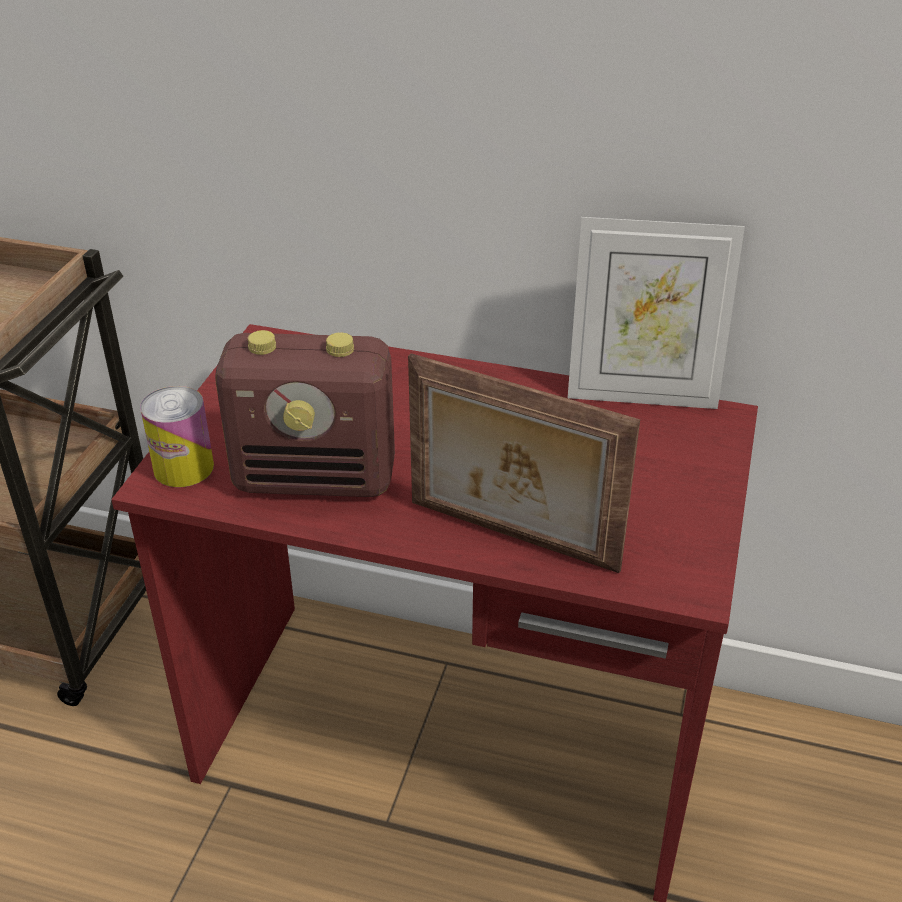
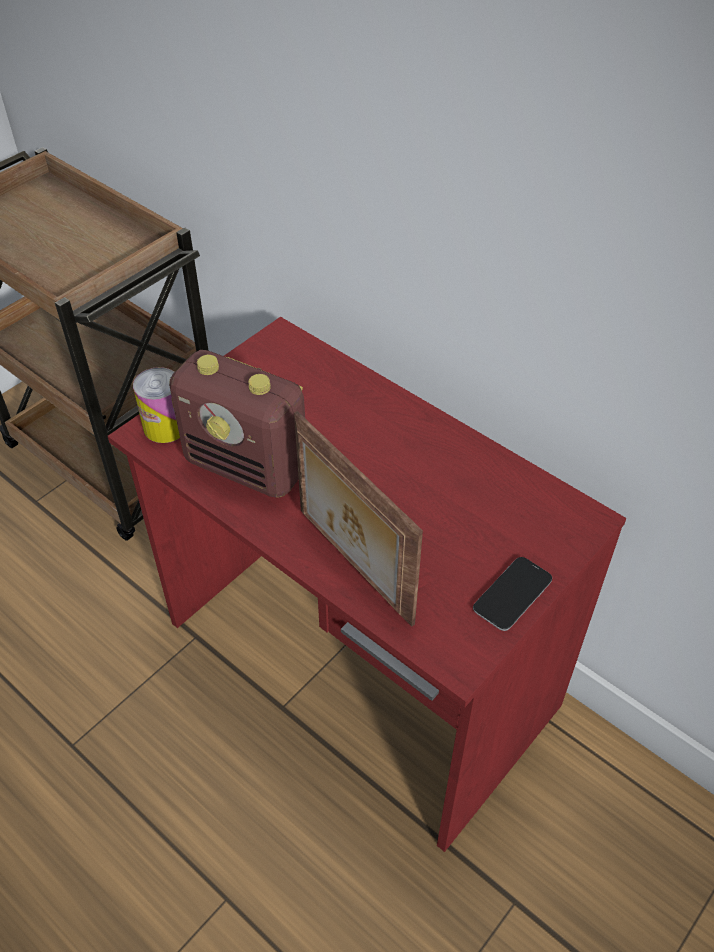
camera: 25 degrees right, 10 degrees up
picture frame [568,217,745,409] -> none
none -> phone [473,557,552,631]

